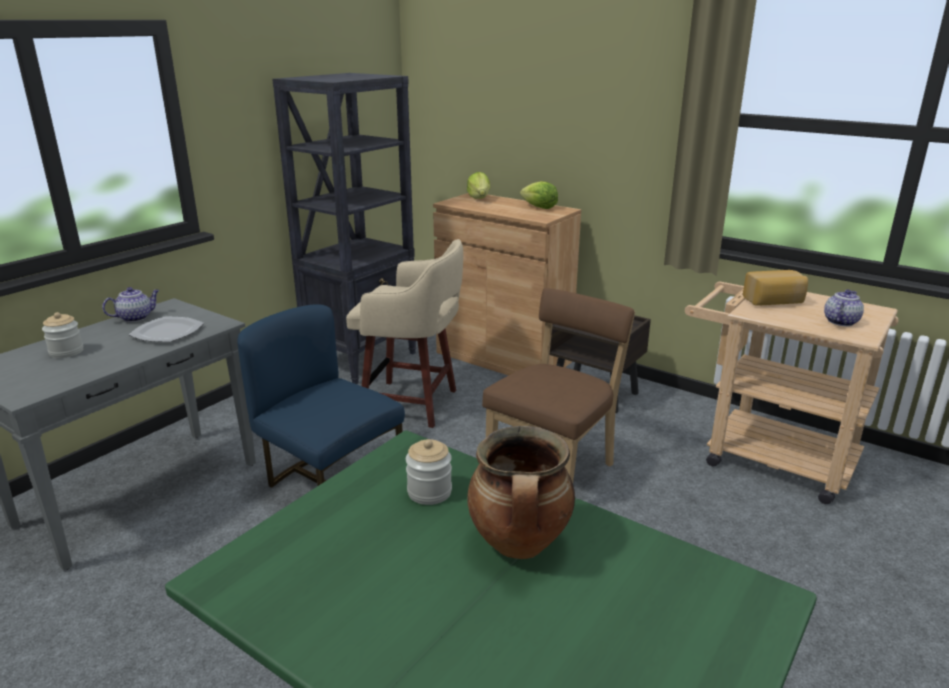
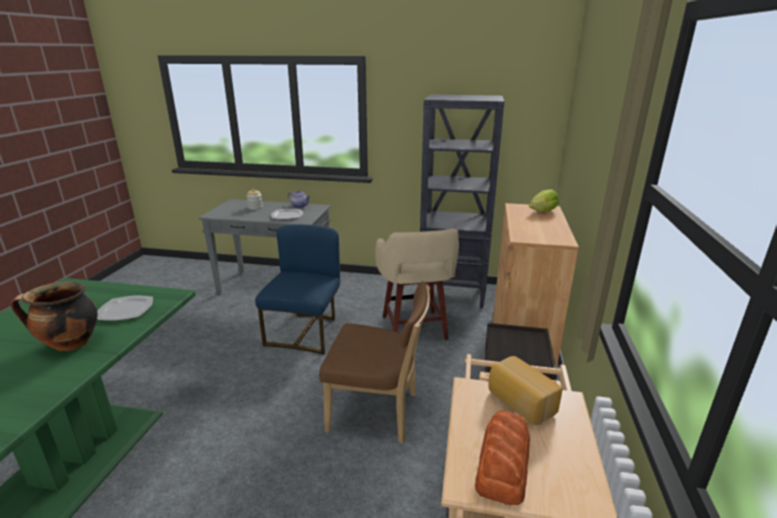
camera: 65 degrees right, 0 degrees up
jar [406,439,452,505] -> plate [97,296,153,321]
lettuce [520,181,558,209] -> none
teapot [824,289,864,326] -> bread [475,411,530,505]

